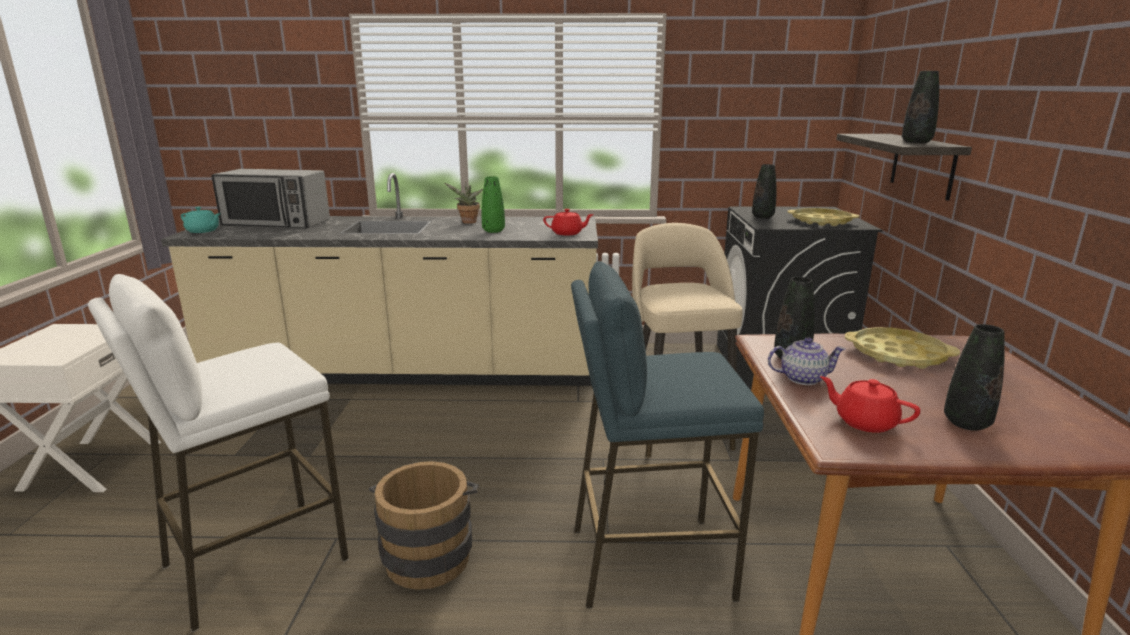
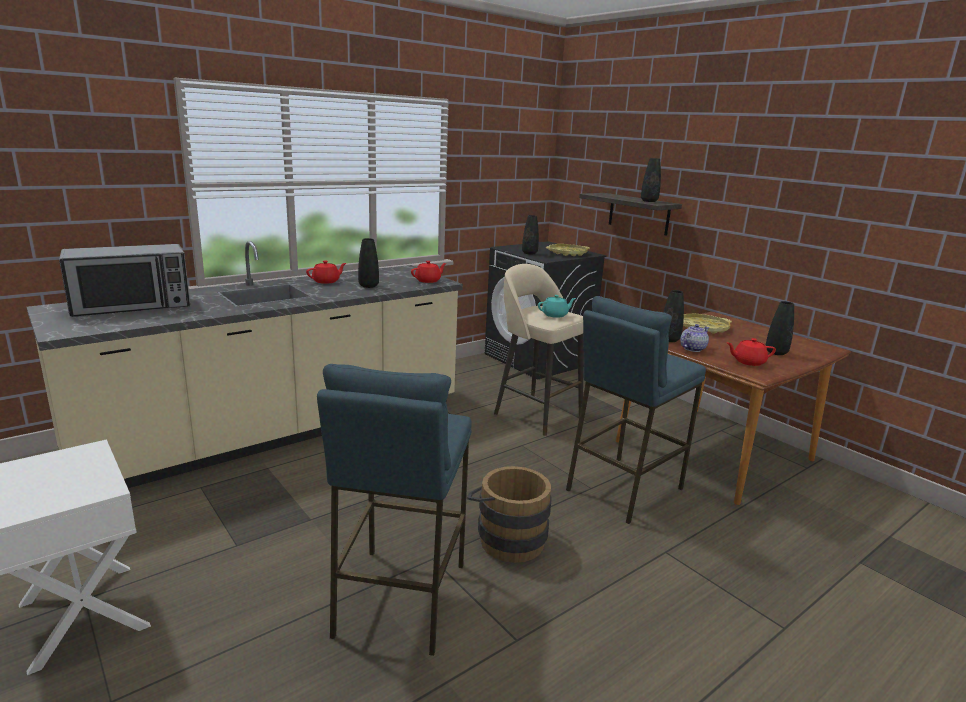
camera: 40 degrees left, 0 degrees up
white stool [88,274,349,632] -> blue stool [317,364,472,656]
turquoise teapot [181,207,221,233] -> turquoise teapot moved to [538,295,576,318]
potted plant [444,181,483,224] -> red teapot [306,261,346,284]
green vase [482,176,505,233] -> black vase [358,238,379,288]

